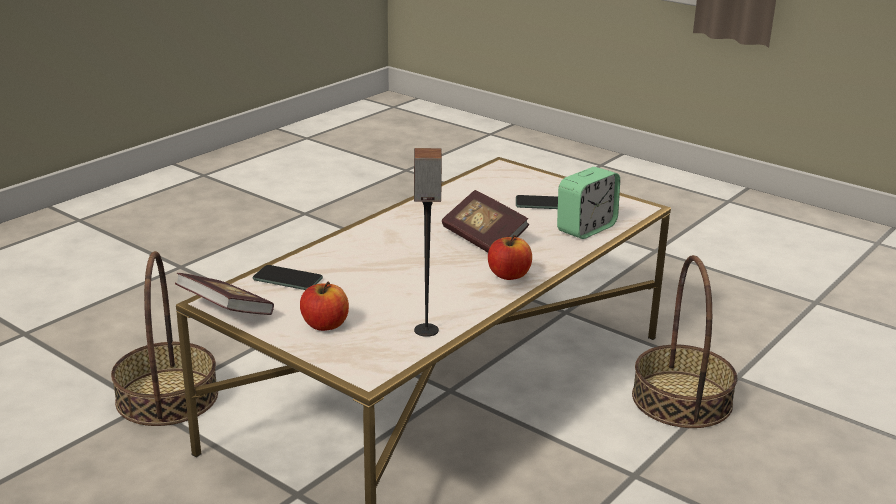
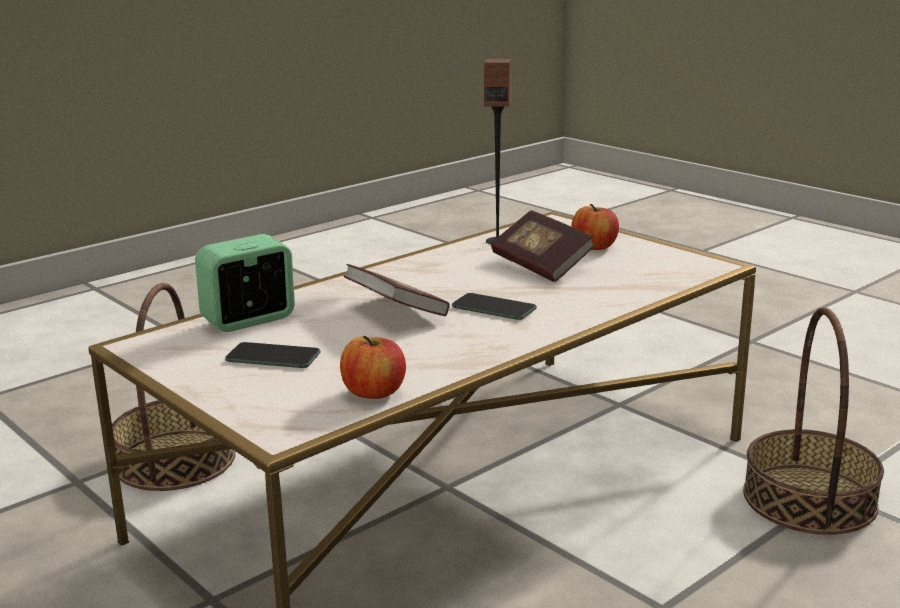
camera: 170 degrees left, 5 degrees down
book [175,273,274,315] -> book moved to [491,210,595,282]
phone [253,265,323,290] -> phone moved to [452,293,537,320]
apple [488,235,532,280] -> apple moved to [340,336,406,399]

